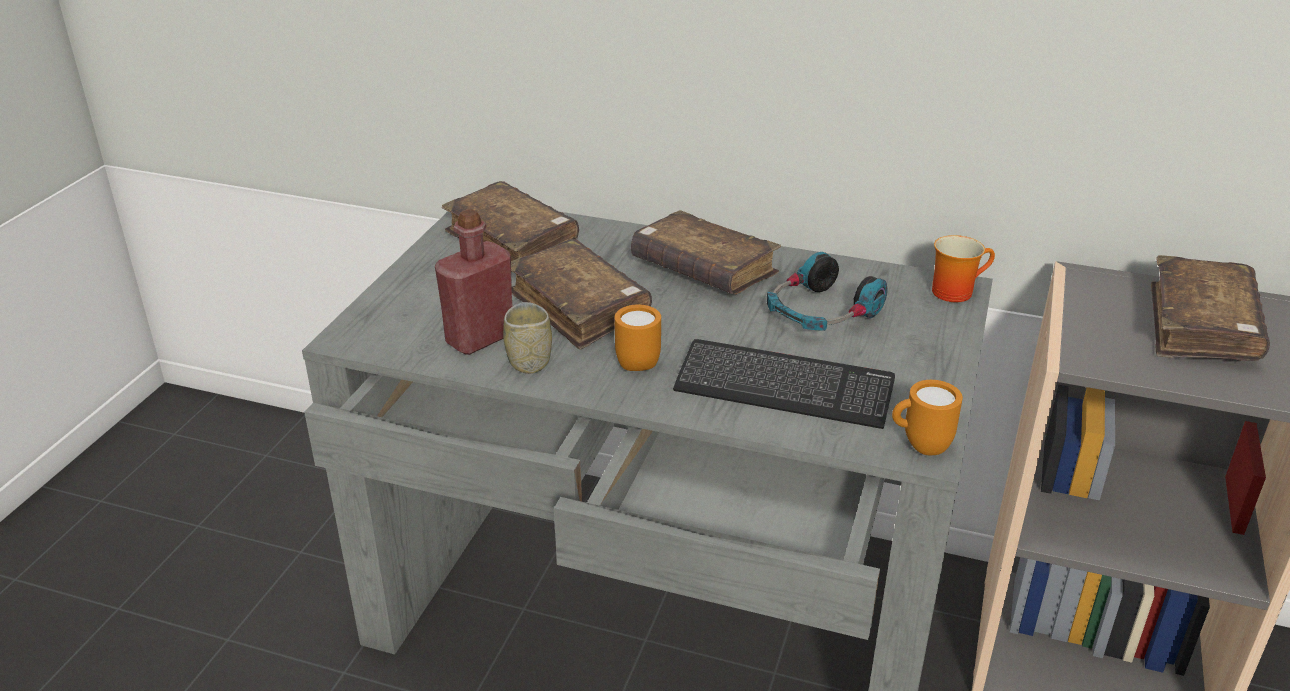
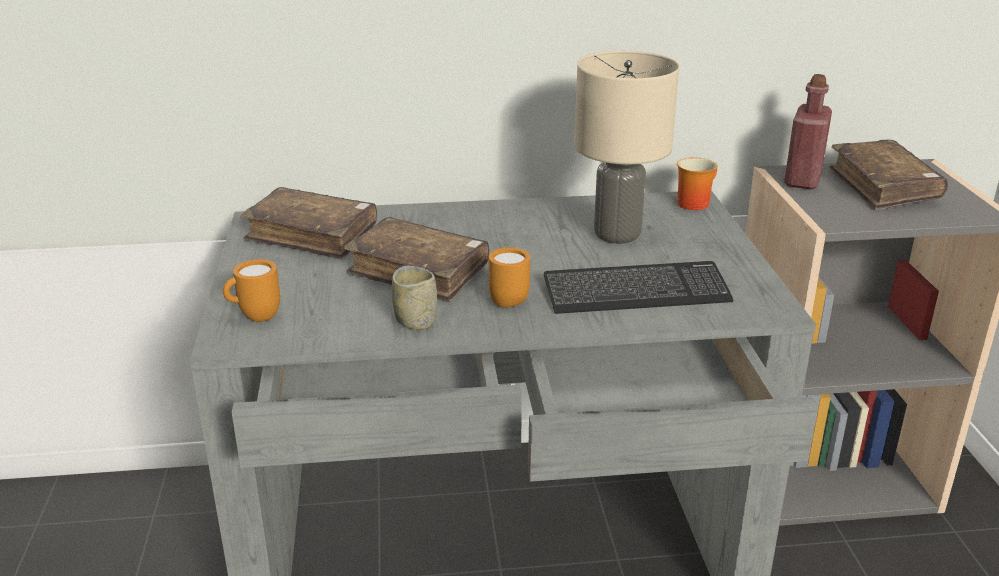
camera: 25 degrees left, 5 degrees down
red bottle [435,209,513,355] -> red bottle moved to [784,74,832,189]
brown book [631,210,781,294] -> none
headphones [767,252,888,331] -> beige table lamp [574,51,679,244]
orange mug [892,380,963,455] -> orange mug moved to [223,259,280,322]

